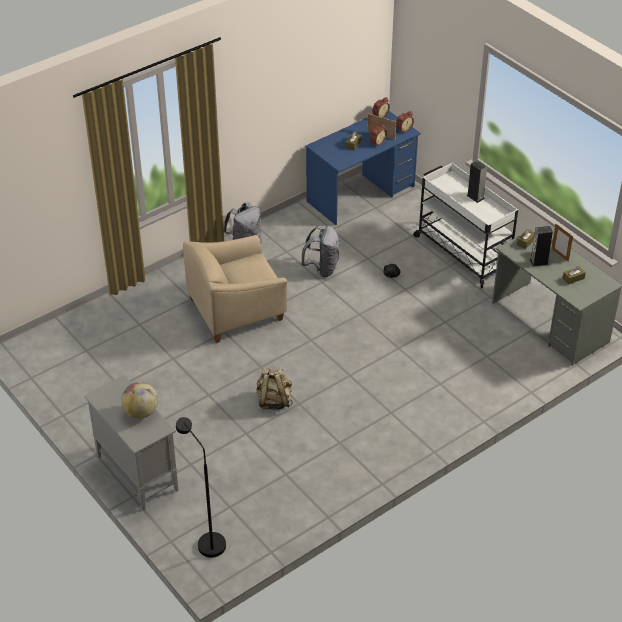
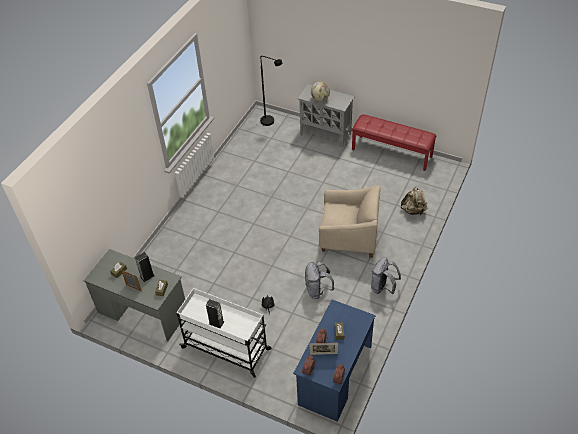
camera: 155 degrees right, 5 degrees up
beige armchair [183,235,287,343] -> beige armchair turned 60 degrees clockwise [319,186,381,258]
beige backpack [256,368,293,410] -> beige backpack moved to [401,186,427,215]
none -> red bench [352,114,437,171]

